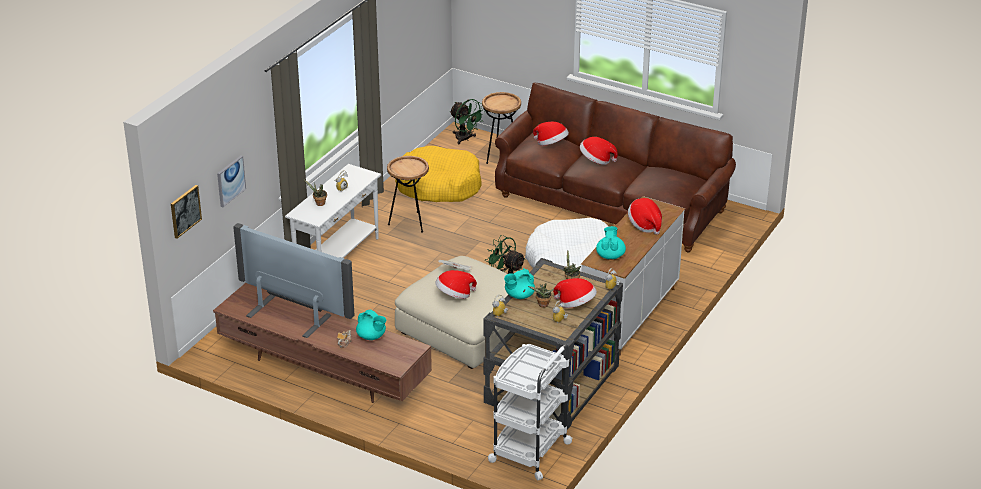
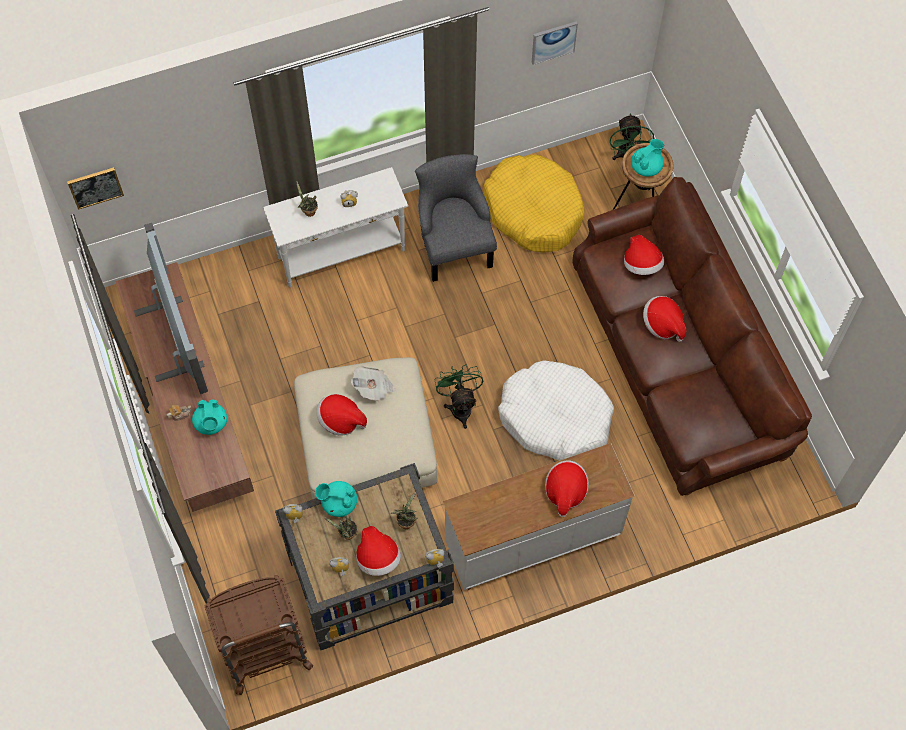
camera: 40 degrees right, 30 degrees up
picture [217,156,246,207] -> picture moved to [532,21,578,65]
brown side table [387,156,429,232] -> grey armchair [415,154,497,282]
white cart [488,344,573,480] -> brown cart [205,575,313,695]
turquoise teapot [596,226,626,260] -> turquoise teapot moved to [631,139,664,176]

